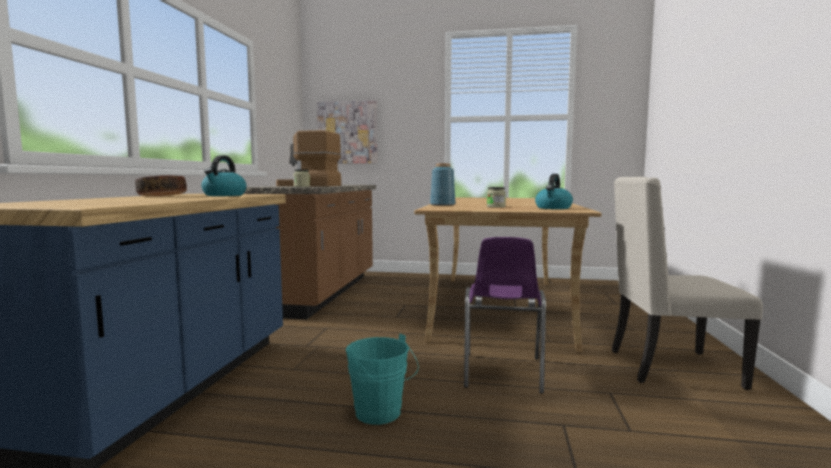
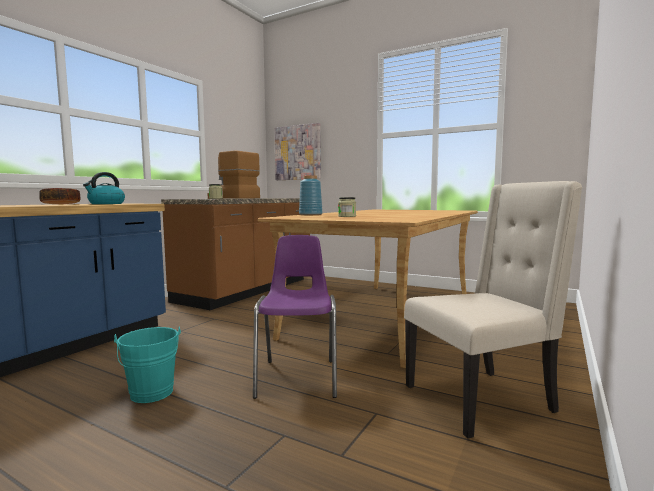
camera: 20 degrees right, 0 degrees up
purple chair [464,237,546,394] -> purple chair turned 150 degrees clockwise [253,235,337,399]
kettle [535,174,573,209] -> none
beige chair [612,177,763,390] -> beige chair turned 135 degrees clockwise [404,181,582,438]

